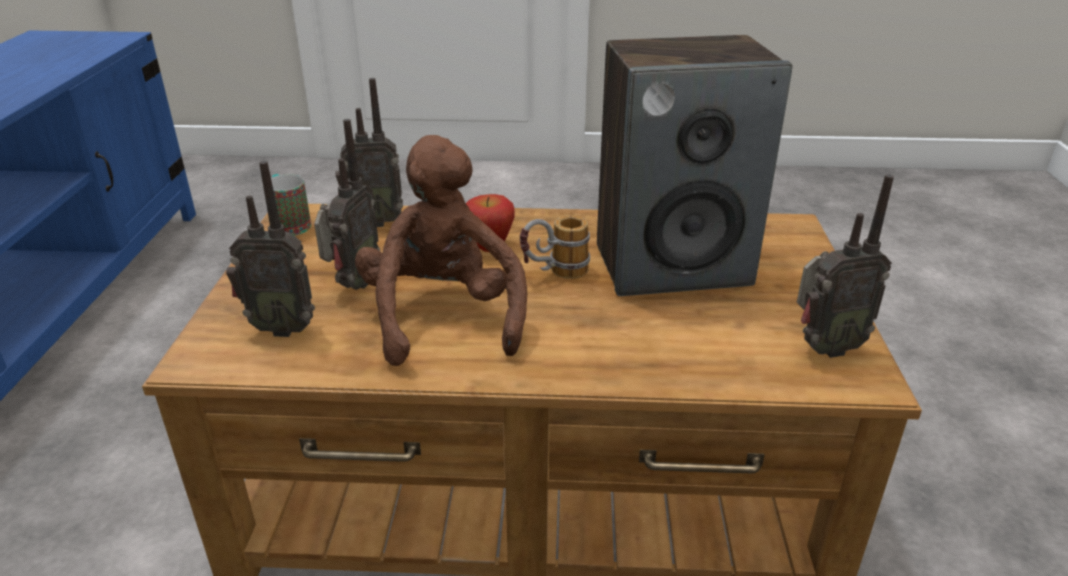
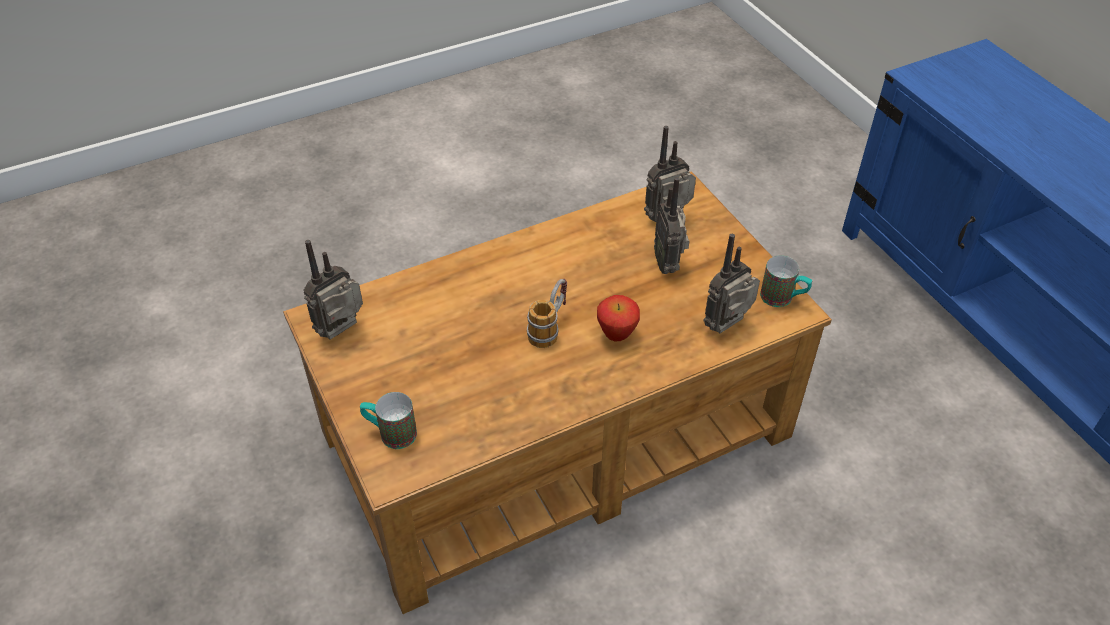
camera: 150 degrees right, 15 degrees up
brown plush toy [355,135,527,366] -> none
speaker [597,35,792,296] -> none
none -> mug [360,392,417,449]

